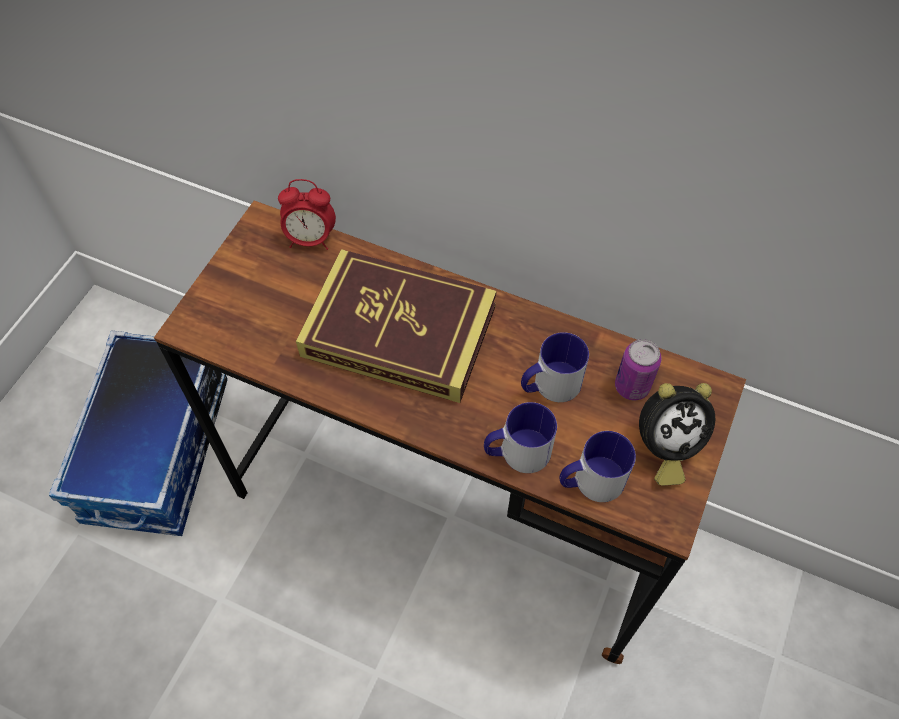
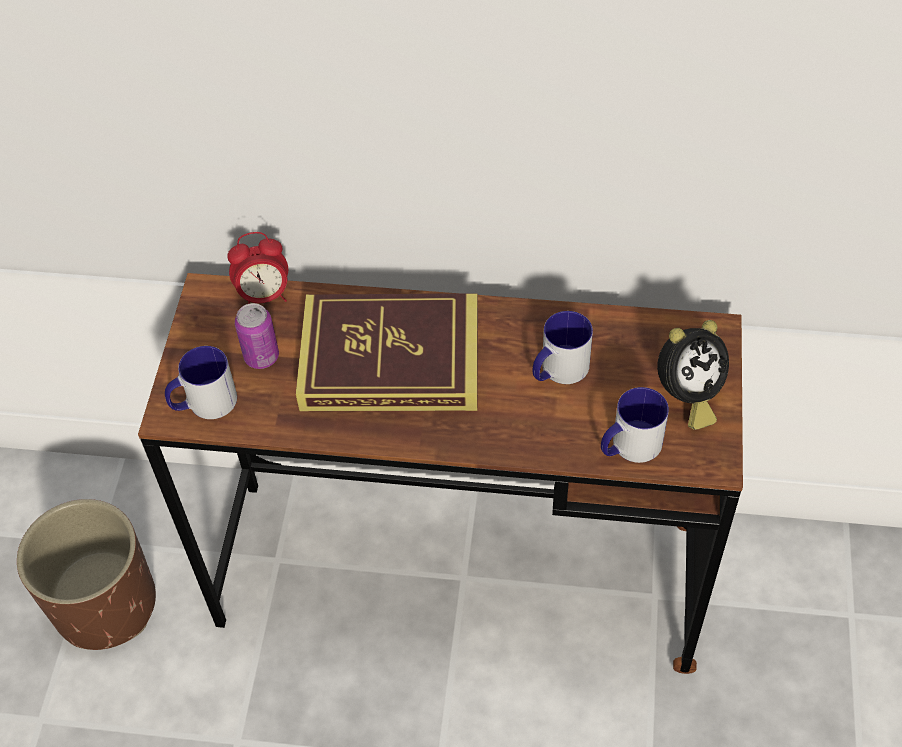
camera: 15 degrees left, 5 degrees down
storage box [49,330,228,536] -> brown planter [17,499,156,650]
mug [484,402,557,473] -> mug moved to [165,346,237,419]
can [615,339,662,400] -> can moved to [235,303,279,369]

